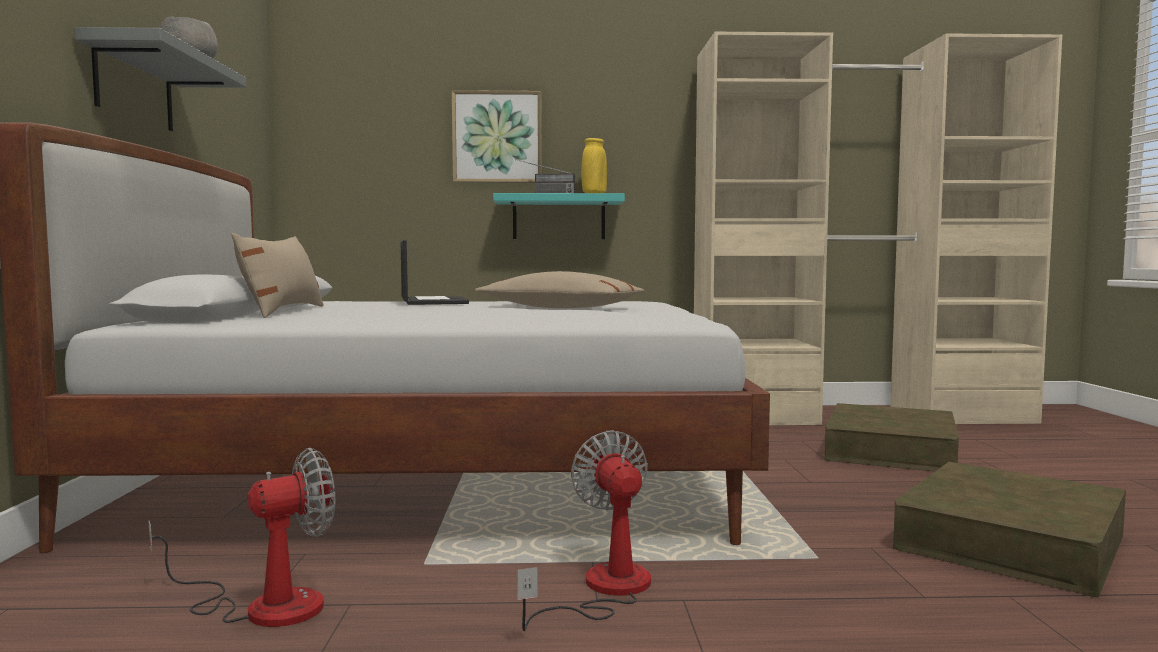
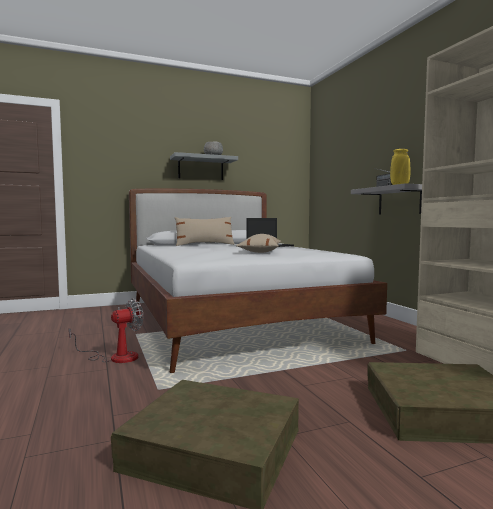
camera: 70 degrees right, 0 degrees up
fan [149,448,335,627] -> none
picture [451,90,542,183] -> none
turquoise shelf [493,193,625,239] -> grey shelf [351,184,422,215]

